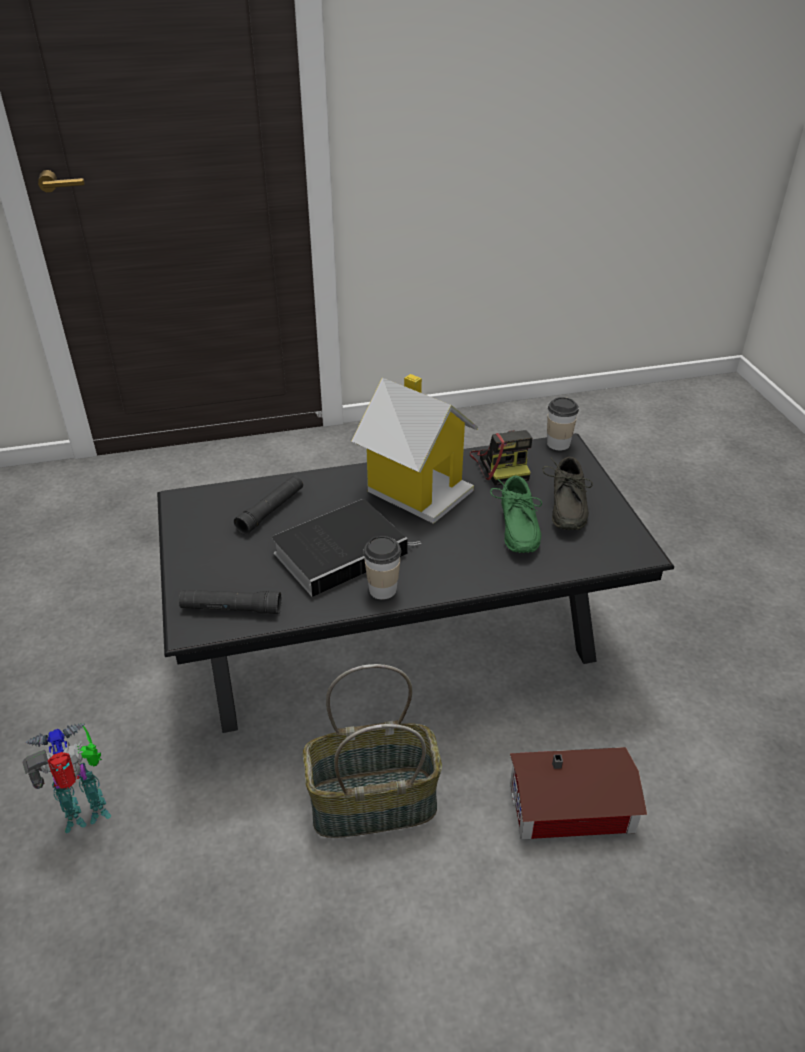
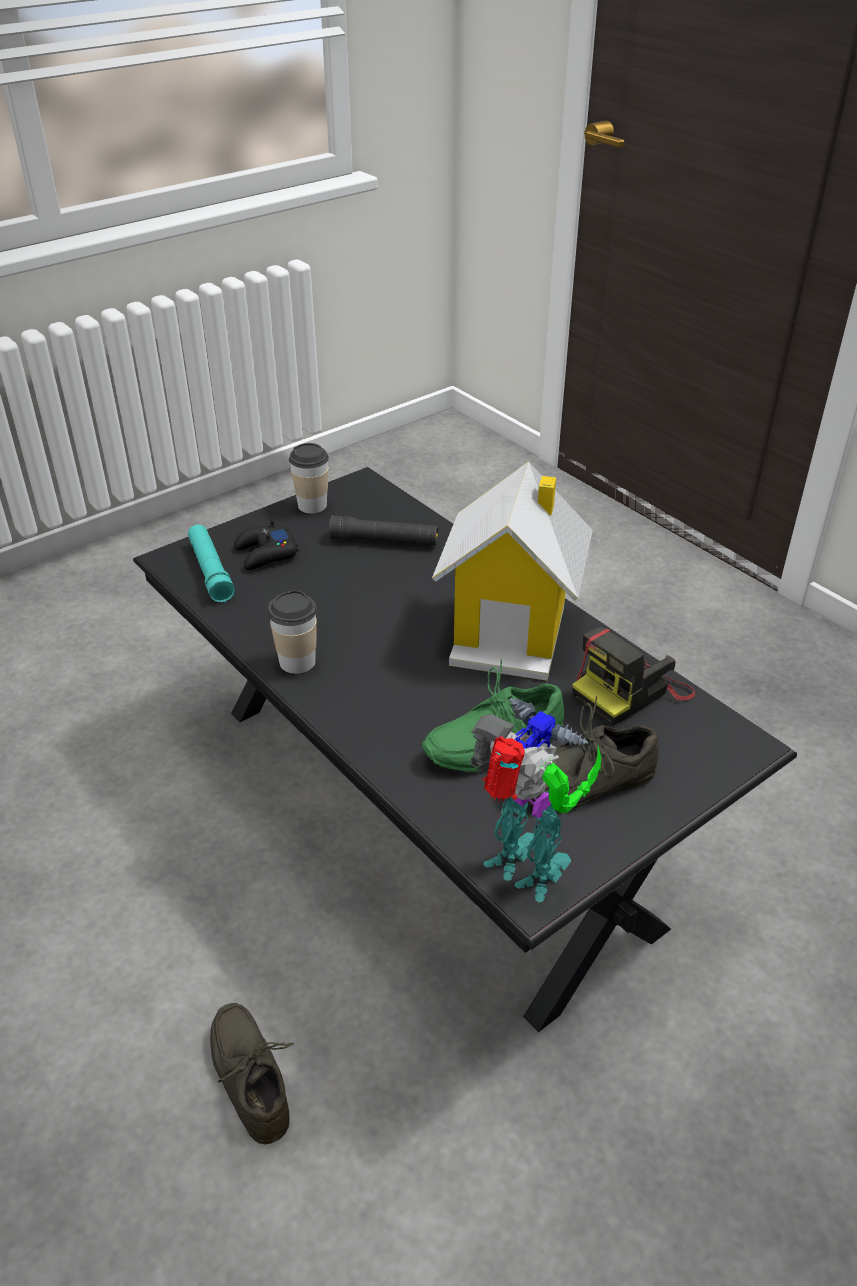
camera: 65 degrees right, 0 degrees up
toy robot [22,723,111,833] -> toy robot moved to [471,698,601,902]
black flashlight [179,590,281,614] -> turquoise flashlight [188,525,235,603]
book [272,499,421,597] -> none
basket [303,664,442,838] -> none
toy house [510,747,647,840] -> grey shoe [210,1003,294,1144]
cup [547,397,579,451] -> cup moved to [289,443,329,514]
none -> black game controller [234,520,299,570]

